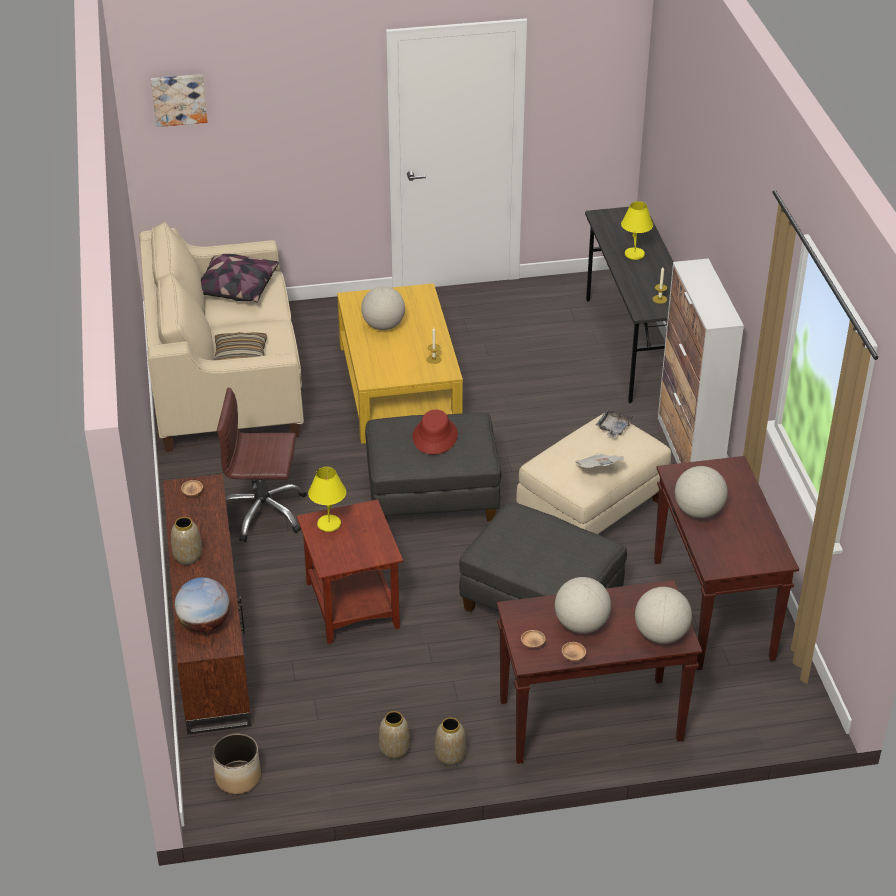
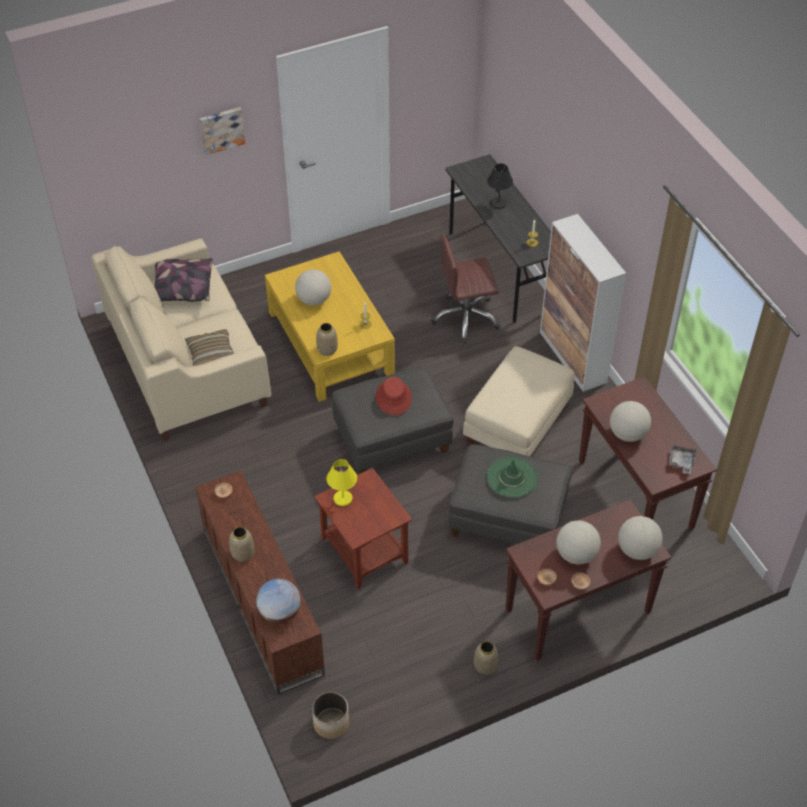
camera: 15 degrees left, 10 degrees up
picture [151,74,208,127] -> picture moved to [200,107,246,155]
brown office chair [217,388,307,542] -> brown office chair moved to [431,234,500,343]
vase [379,711,410,759] -> vase moved to [316,323,338,356]
newspaper [575,453,624,468] -> none
grey tray [596,410,633,437] -> grey tray moved to [669,445,697,474]
yellow table lamp [621,201,653,260] -> black table lamp [487,163,513,209]
none -> green hat [487,457,538,498]

